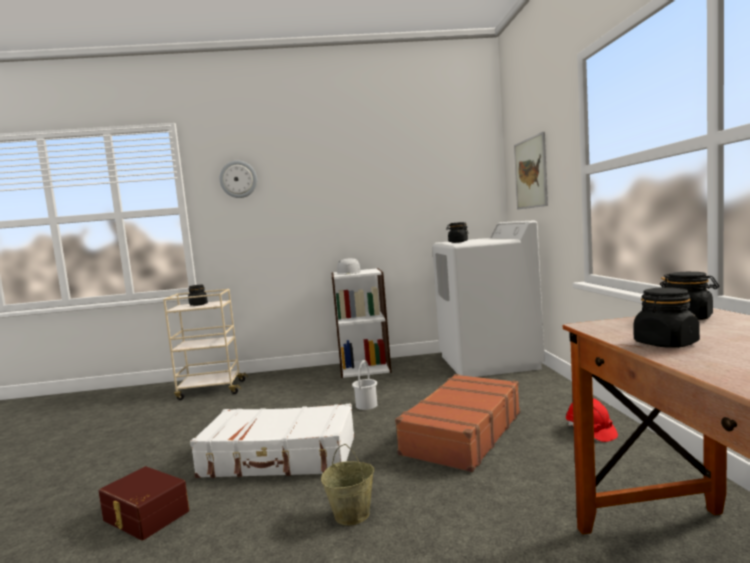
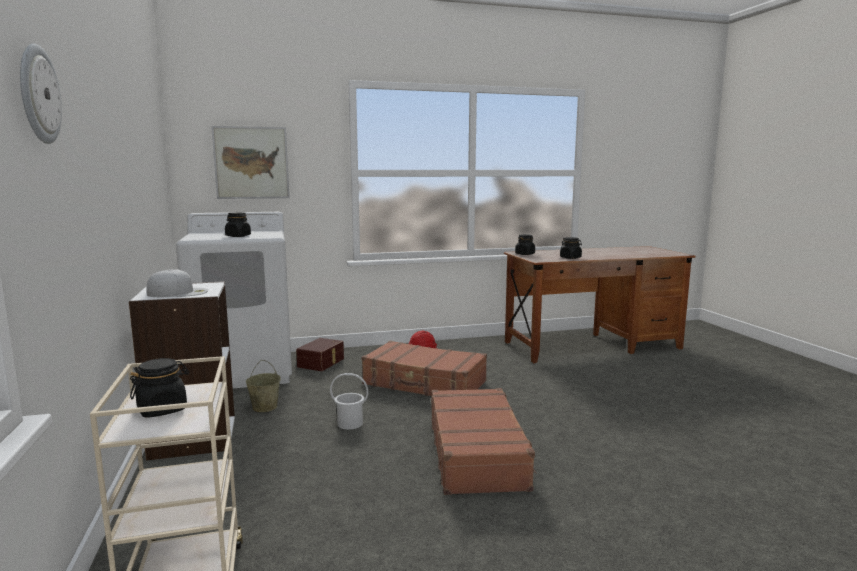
camera: 100 degrees left, 5 degrees up
brown storage box [99,466,189,540] -> brown storage box moved to [296,338,344,371]
white suitcase [190,404,354,478] -> brown suitcase [431,388,537,495]
beige bucket [321,444,374,526] -> beige bucket moved to [246,360,281,412]

